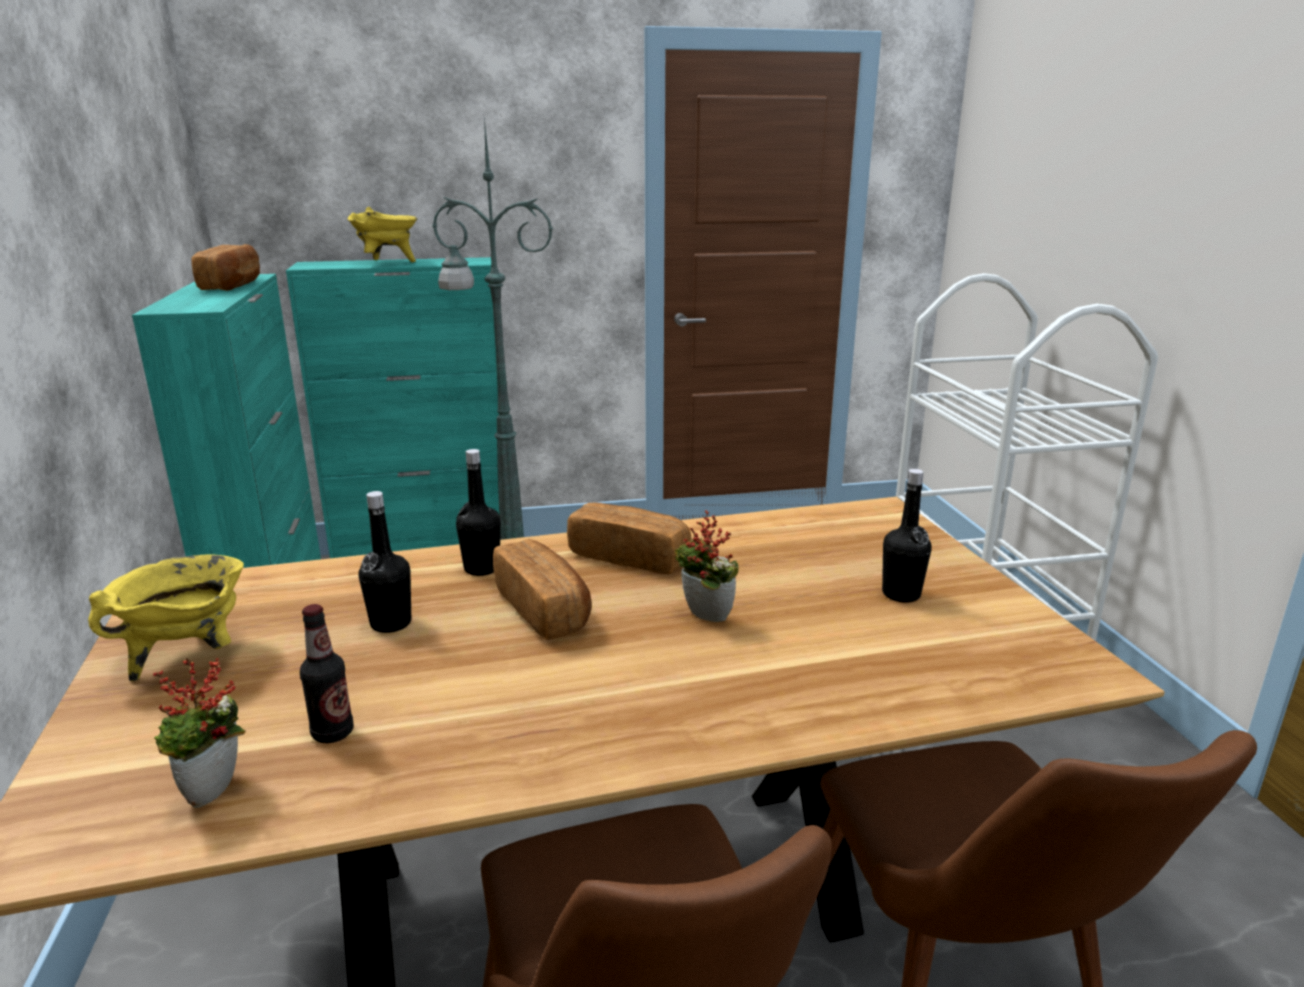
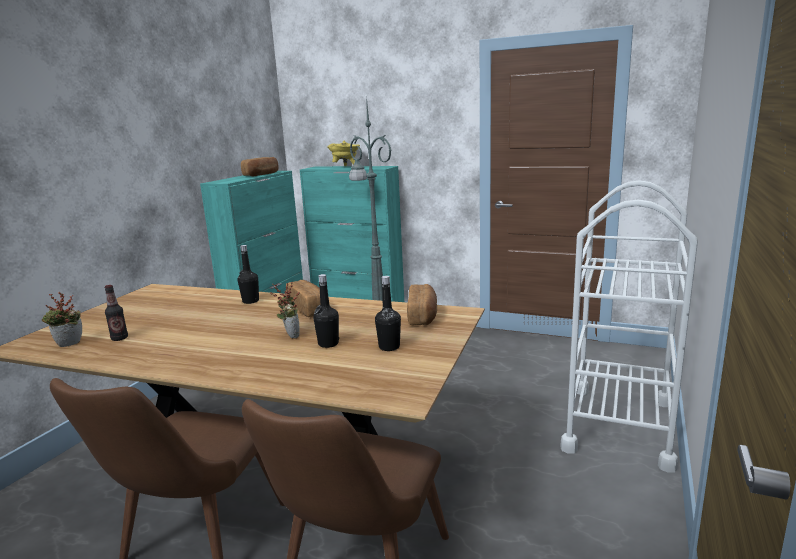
camera: 35 degrees right, 5 degrees down
yellow cooking pot [88,555,244,682] -> none
black bottle [358,491,411,633] -> black bottle moved to [313,274,339,348]
bread [493,539,592,640] -> bread moved to [407,284,437,325]

